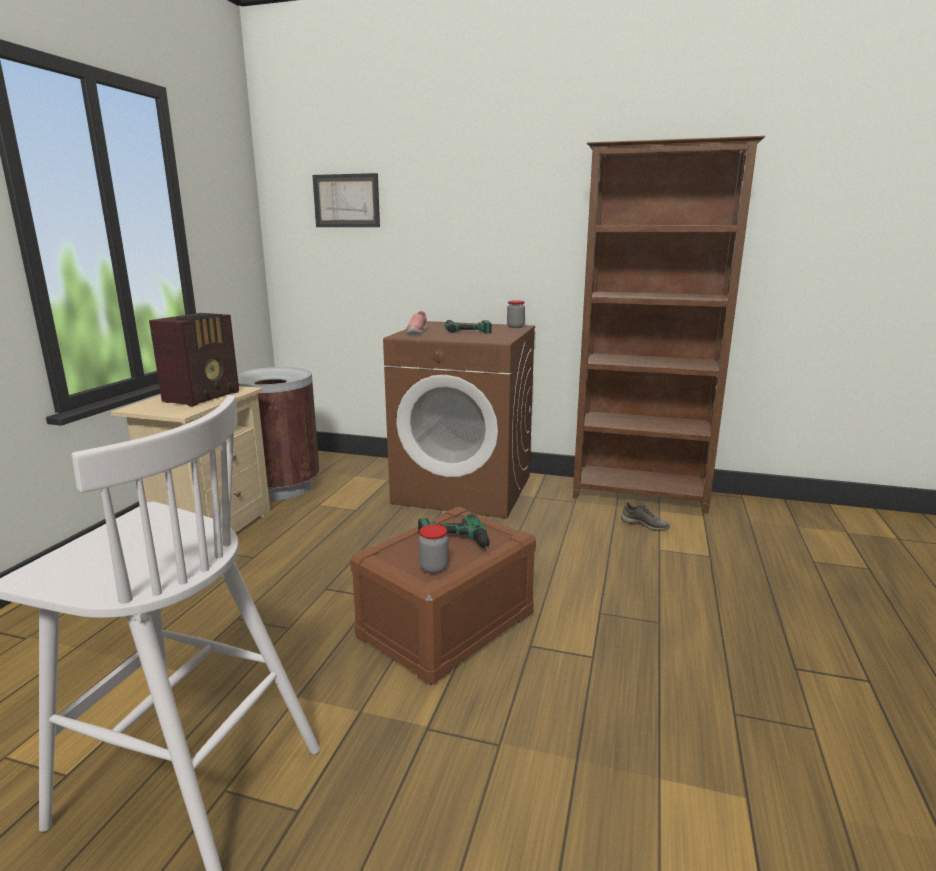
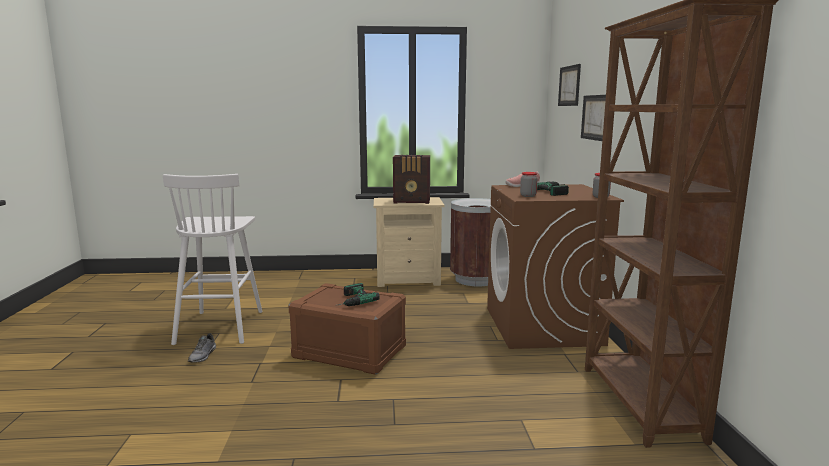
camera: 70 degrees right, 5 degrees down
jar [419,525,448,573] -> jar moved to [520,172,538,197]
grey shoe [621,502,670,530] -> grey shoe moved to [188,333,216,363]
none -> picture [581,95,606,141]

